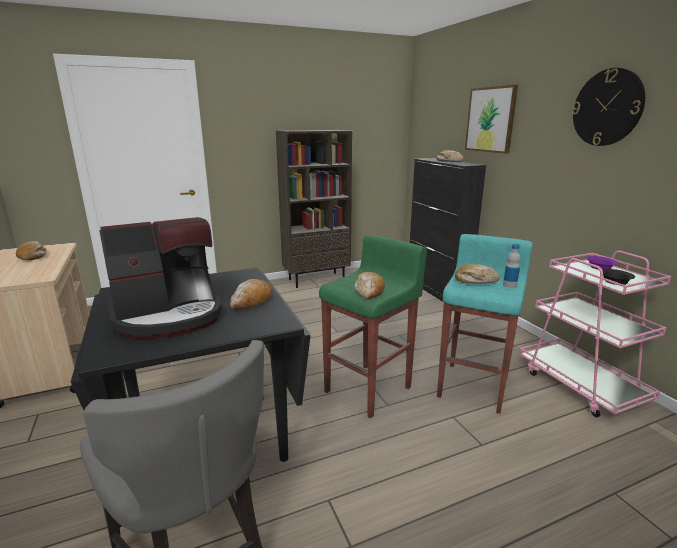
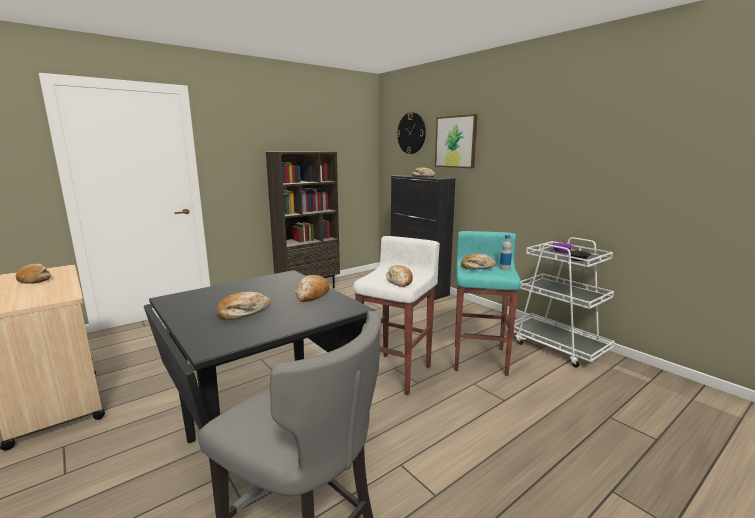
camera: 15 degrees left, 5 degrees down
coffee machine [99,217,222,339] -> bread [216,292,271,320]
green stool [319,235,427,418] -> white stool [353,236,440,395]
pink cart [519,251,671,417] -> white cart [507,237,615,368]
wall clock [572,68,645,146] -> wall clock moved to [397,112,426,154]

